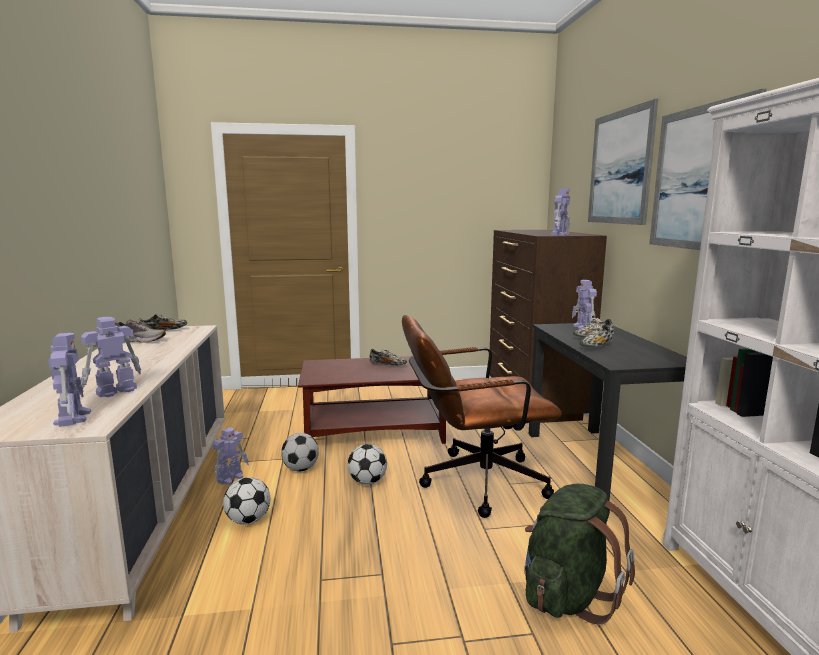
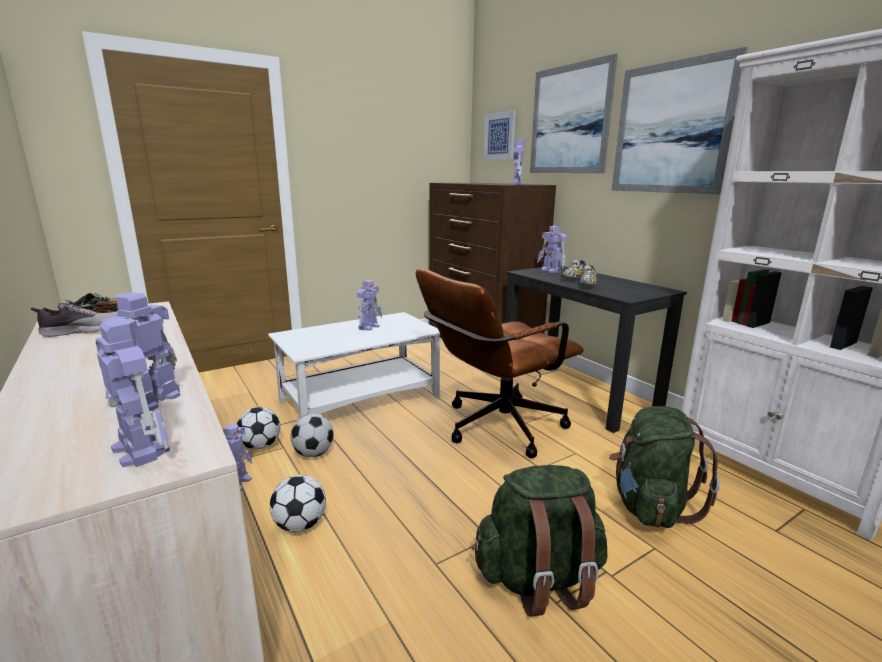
camera: 25 degrees left, 5 degrees up
brown coffee table [298,356,446,444] -> white coffee table [268,312,440,418]
football [348,444,387,485] -> football moved to [237,407,280,450]
shoe [369,349,407,366] -> toy robot [357,280,382,331]
none -> green backpack [472,465,608,617]
none -> picture [483,110,516,160]

